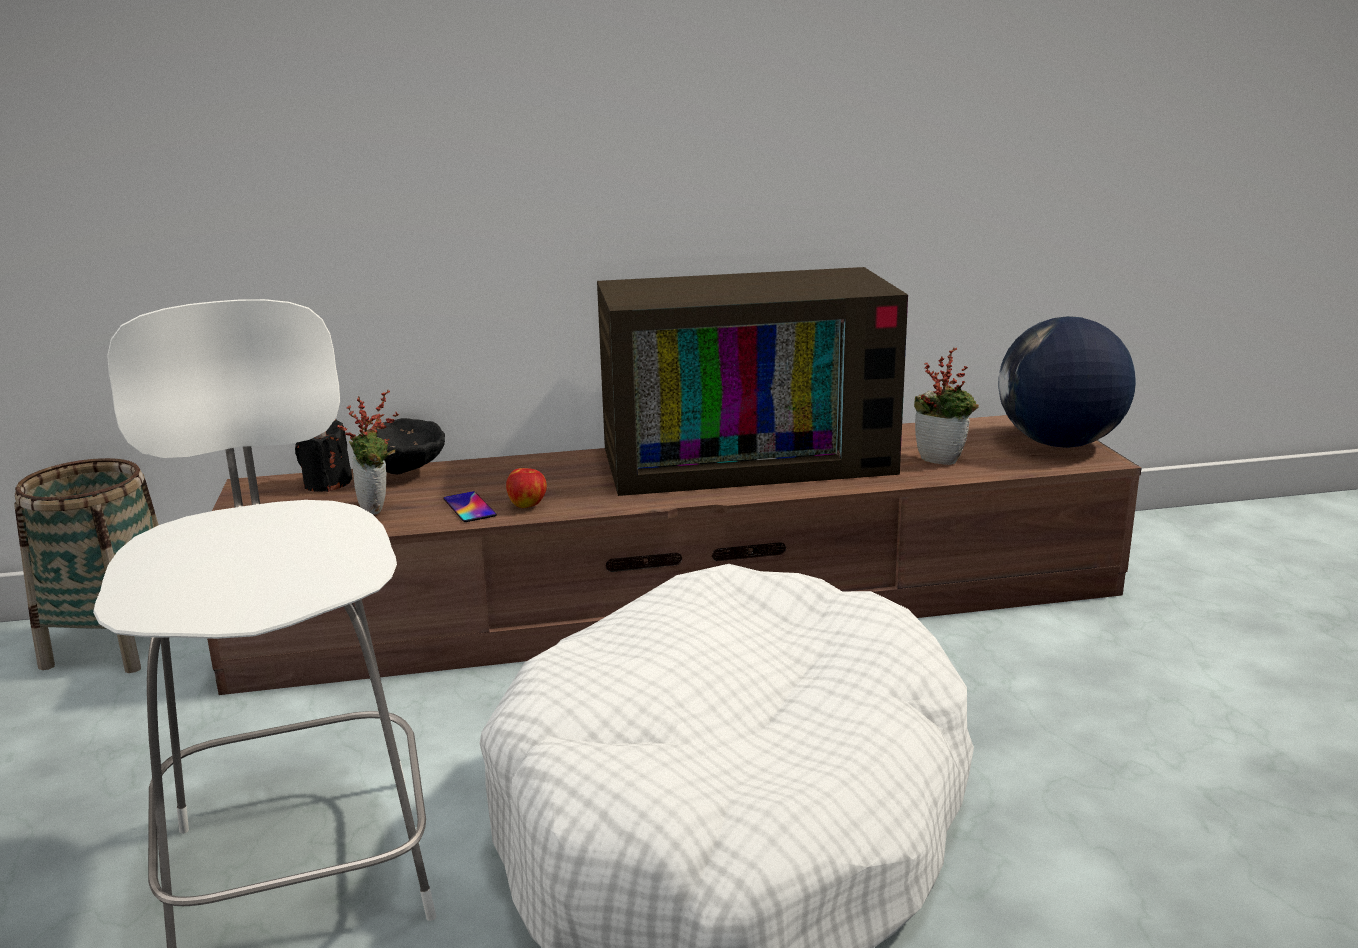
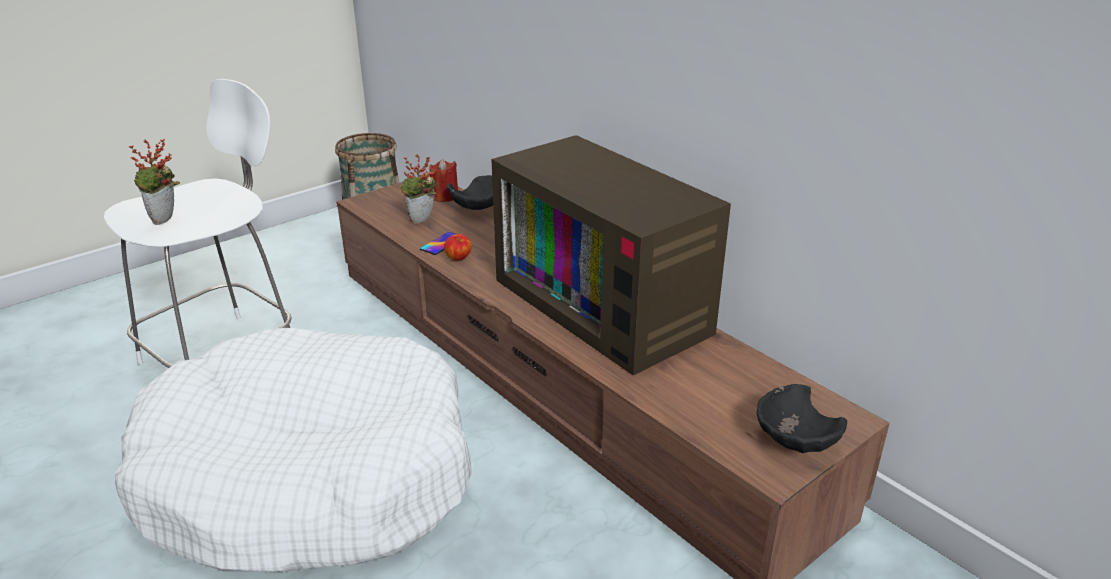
camera: 60 degrees right, 10 degrees up
black candle [295,419,352,492] -> red candle [429,159,458,202]
potted plant [914,347,979,465] -> potted plant moved to [129,138,180,225]
globe [998,316,1136,448] -> black bowl [757,384,847,453]

